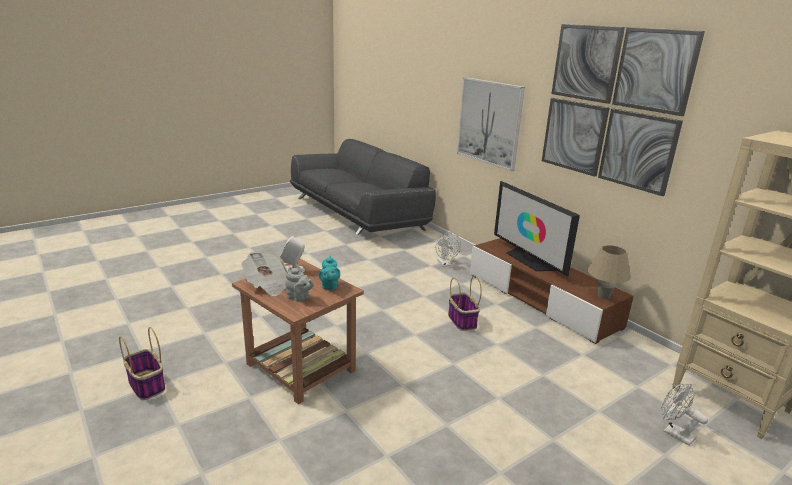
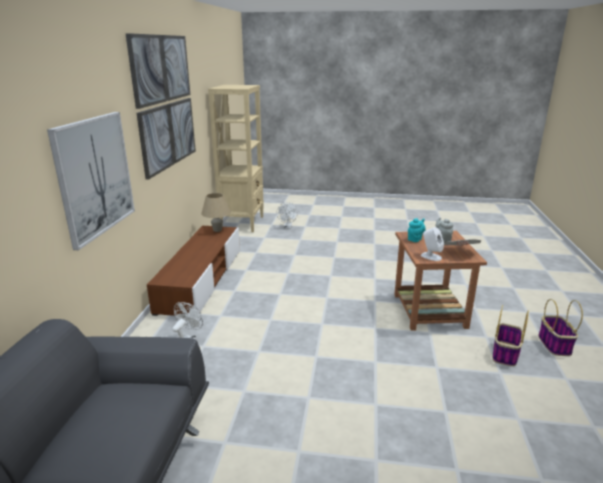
camera: 135 degrees left, 0 degrees up
basket [448,275,482,331] -> basket moved to [493,305,529,366]
television [494,181,580,277] -> none

